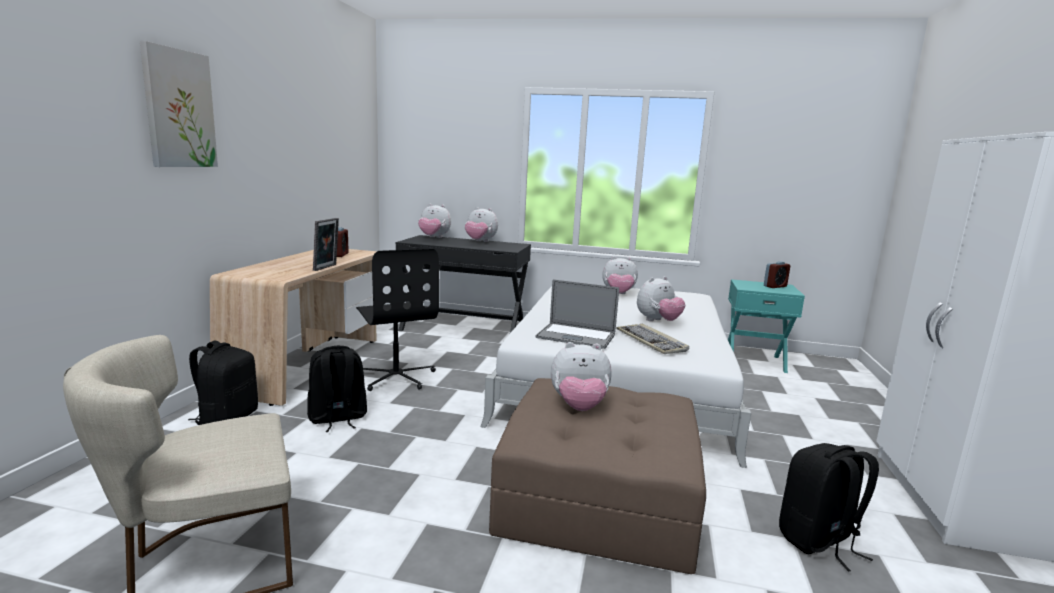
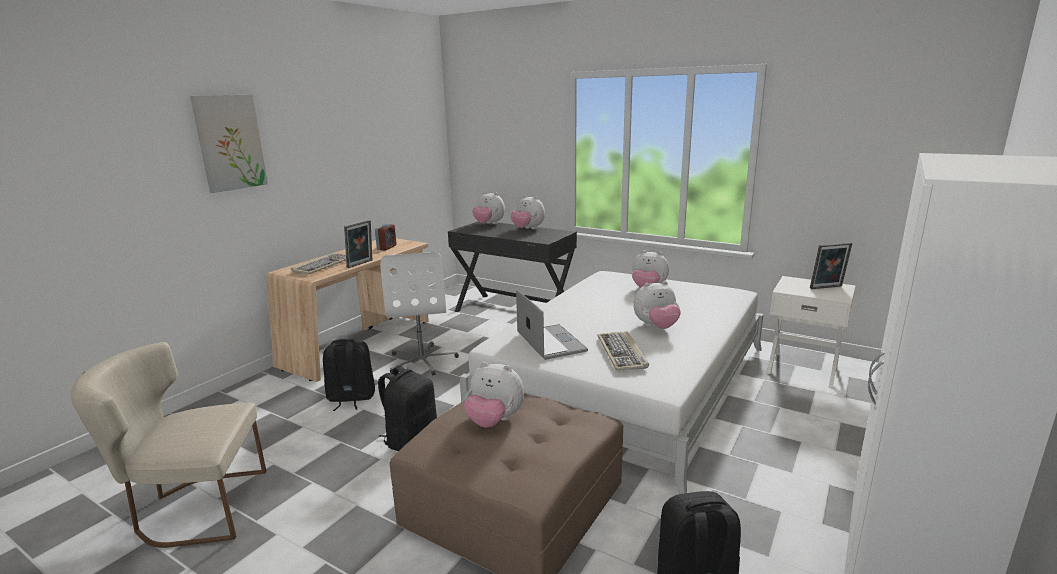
camera: 20 degrees right, 5 degrees up
black backpack [188,341,258,425] -> black backpack moved to [378,365,437,451]
black office chair [356,249,439,391] -> white office chair [380,252,459,375]
laptop [536,279,619,349] -> laptop turned 150 degrees counterclockwise [516,290,588,360]
turquoise nightstand [728,279,805,373] -> white nightstand [767,276,855,388]
alarm clock [764,261,790,288] -> picture frame [810,243,852,289]
none -> keyboard [291,253,346,274]

